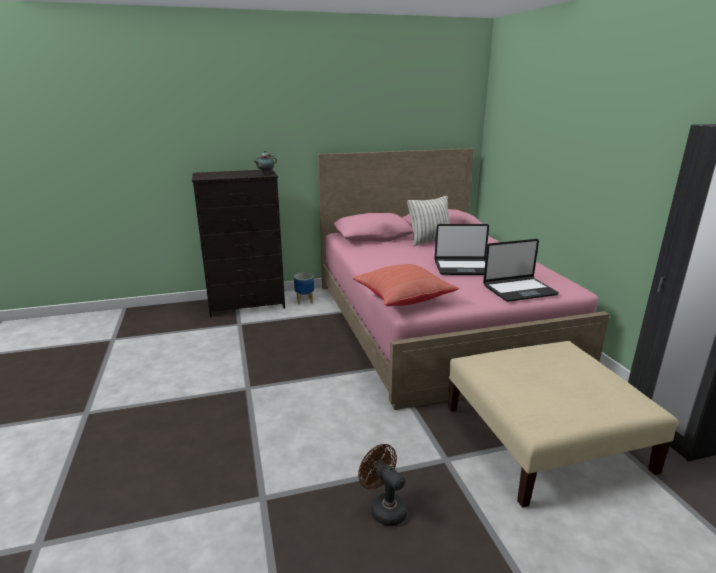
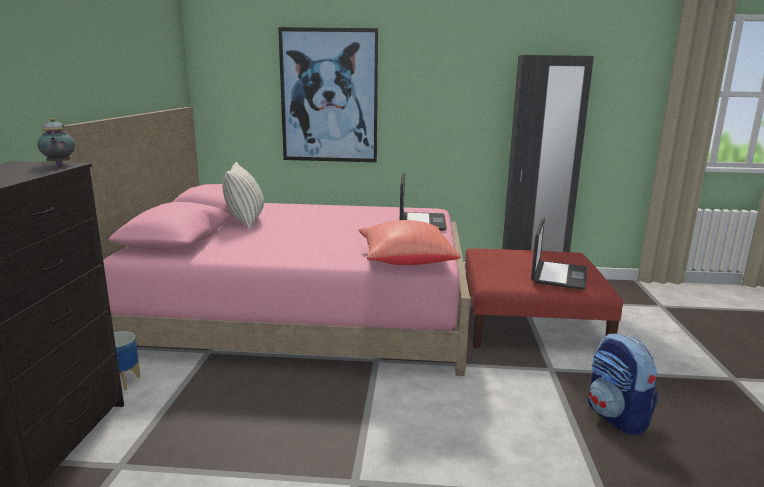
camera: 70 degrees left, 5 degrees down
brown fan [358,444,408,526] -> backpack [588,334,658,436]
laptop [435,224,489,275] -> laptop moved to [531,219,587,290]
beige ottoman [448,341,678,508] -> red ottoman [465,248,623,348]
none -> picture [278,27,378,162]

